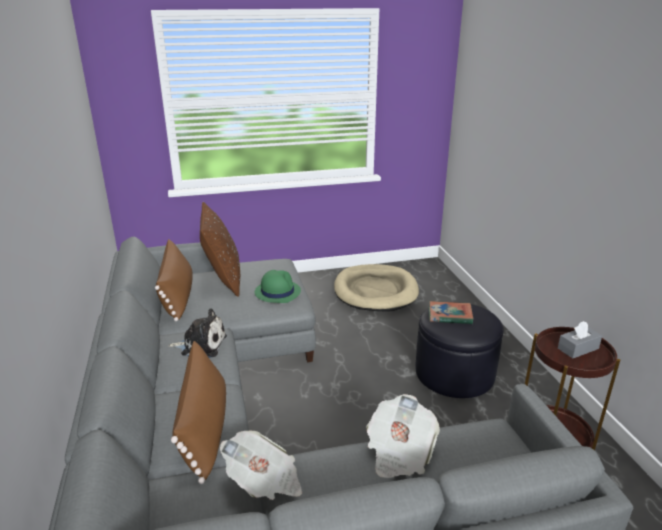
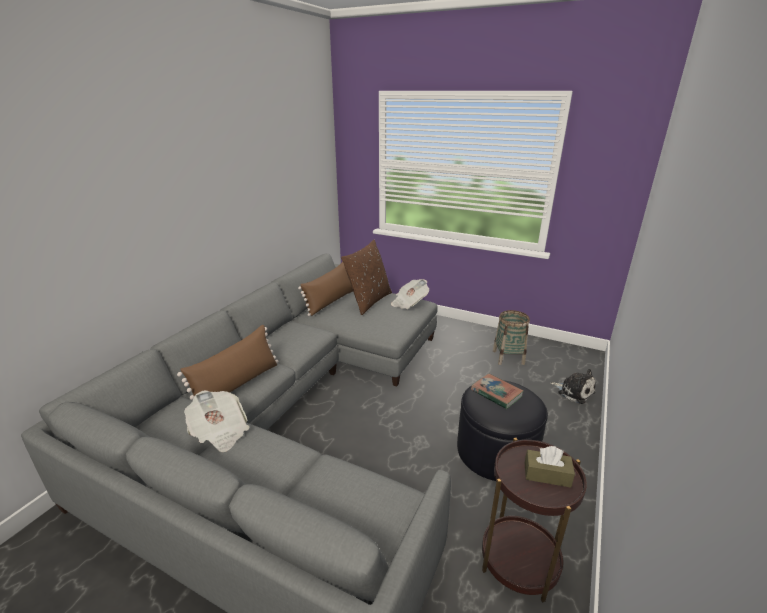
camera: 40 degrees right, 0 degrees up
plush toy [168,308,227,358] -> plush toy moved to [550,369,596,404]
green hat [255,270,301,303] -> none
beige dog bed [334,264,419,312] -> basket [493,310,530,365]
newspaper [366,394,440,478] -> newspaper moved to [391,279,429,309]
grey tissue box [558,321,602,358] -> brown tissue box [525,446,575,488]

